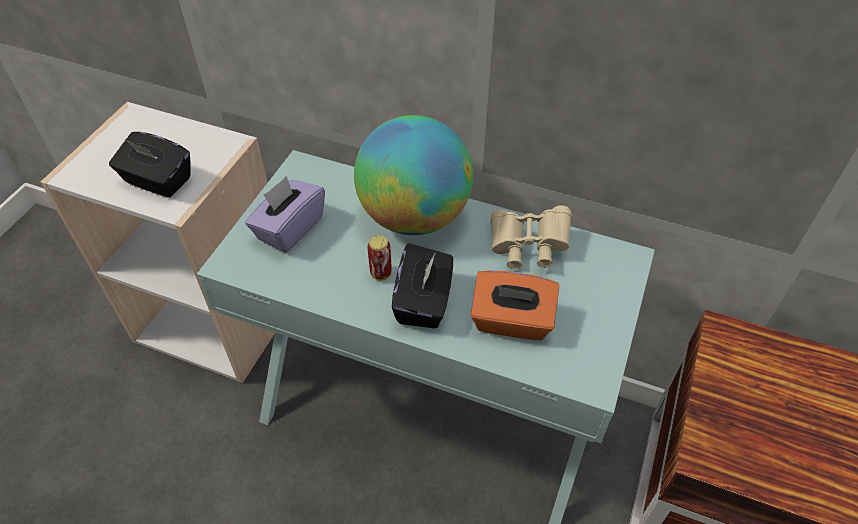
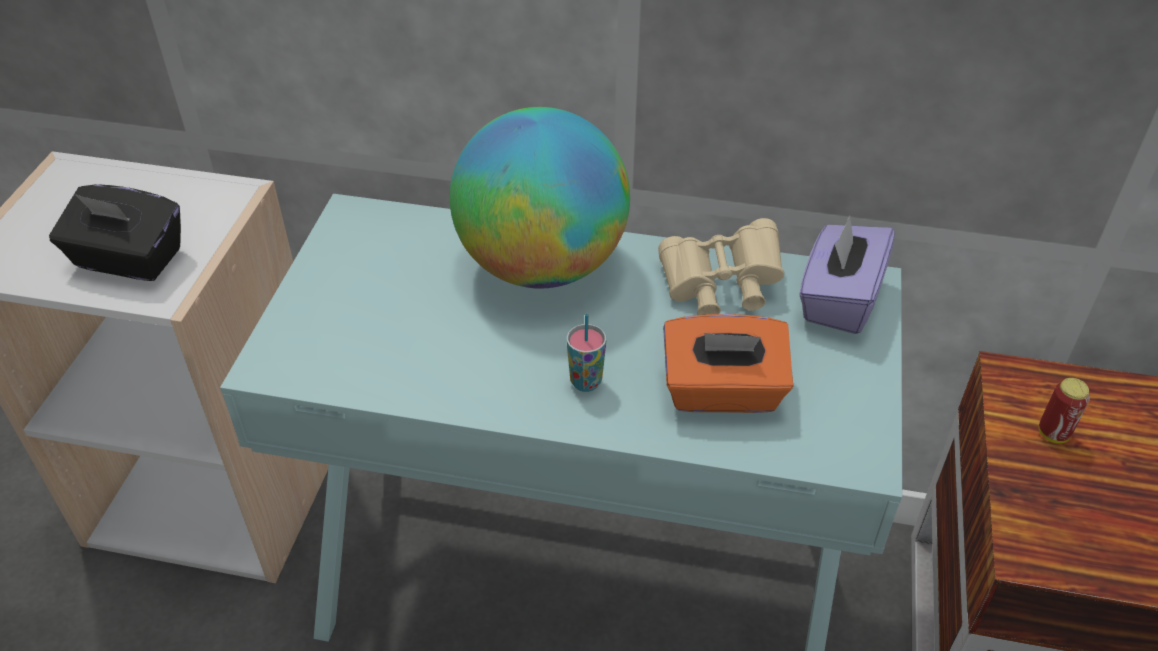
camera: 10 degrees left, 5 degrees down
purple tissue box [245,176,325,253] -> purple tissue box moved to [799,215,895,334]
can [367,235,392,281] -> can moved to [1039,378,1090,443]
black tissue box [392,243,453,328] -> cup [566,314,606,392]

